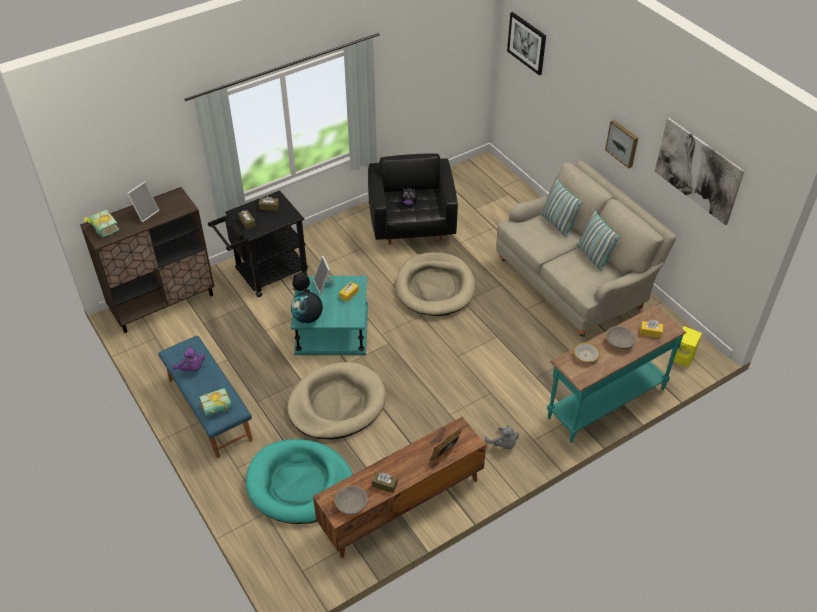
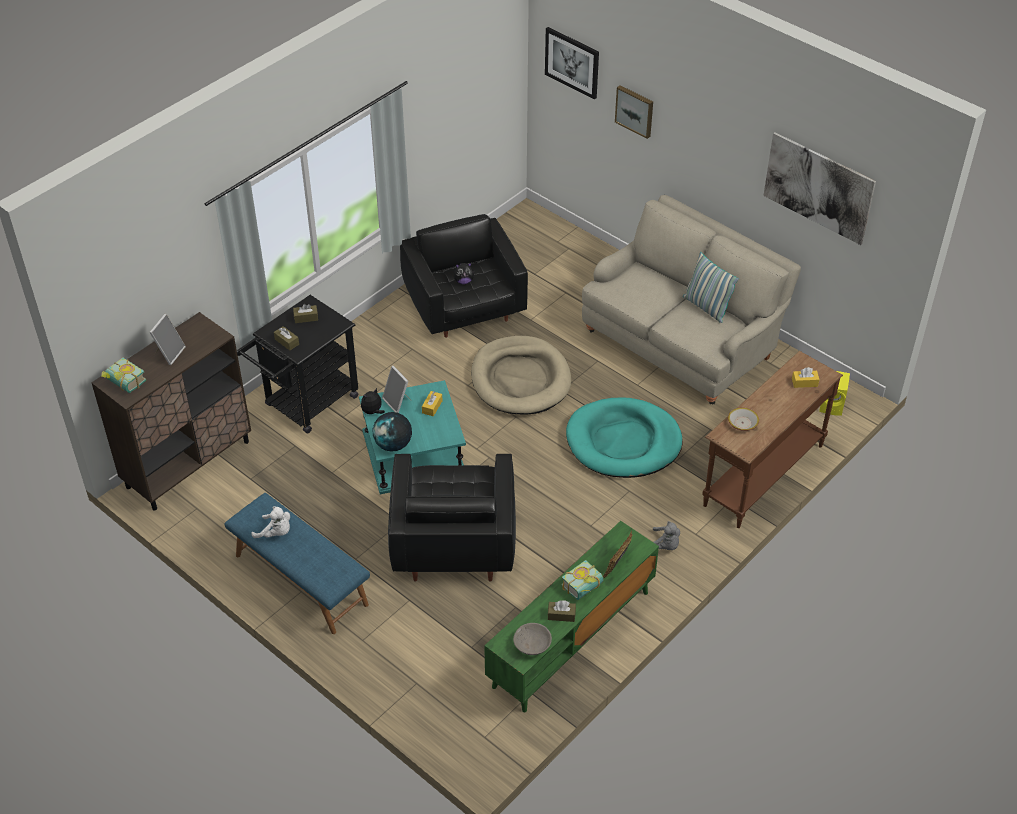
camera: 15 degrees left, 0 degrees up
purple plush toy [172,347,205,371] -> white plush toy [251,506,290,538]
book [200,388,232,417] -> book moved to [561,560,603,600]
turquoise dog bed [246,439,352,524] -> turquoise dog bed moved to [566,398,682,478]
beige dog bed [287,362,386,439] -> black armchair [388,454,516,582]
brown tv stand [313,417,486,558] -> green tv stand [484,521,659,712]
pillow [540,179,583,237] -> none
turquoise console table [547,305,686,443] -> brown console table [702,351,843,528]
picture [605,120,638,168] -> picture moved to [615,85,653,139]
grey bowl [606,326,636,349] -> none

